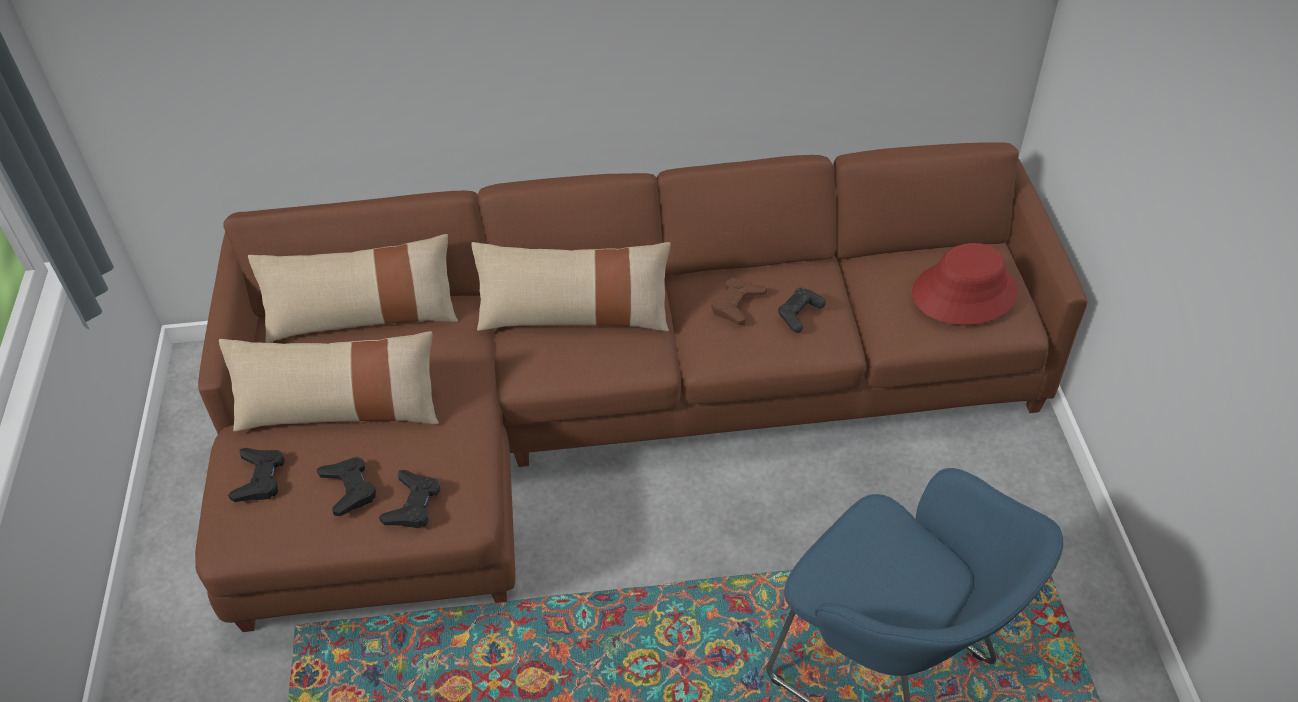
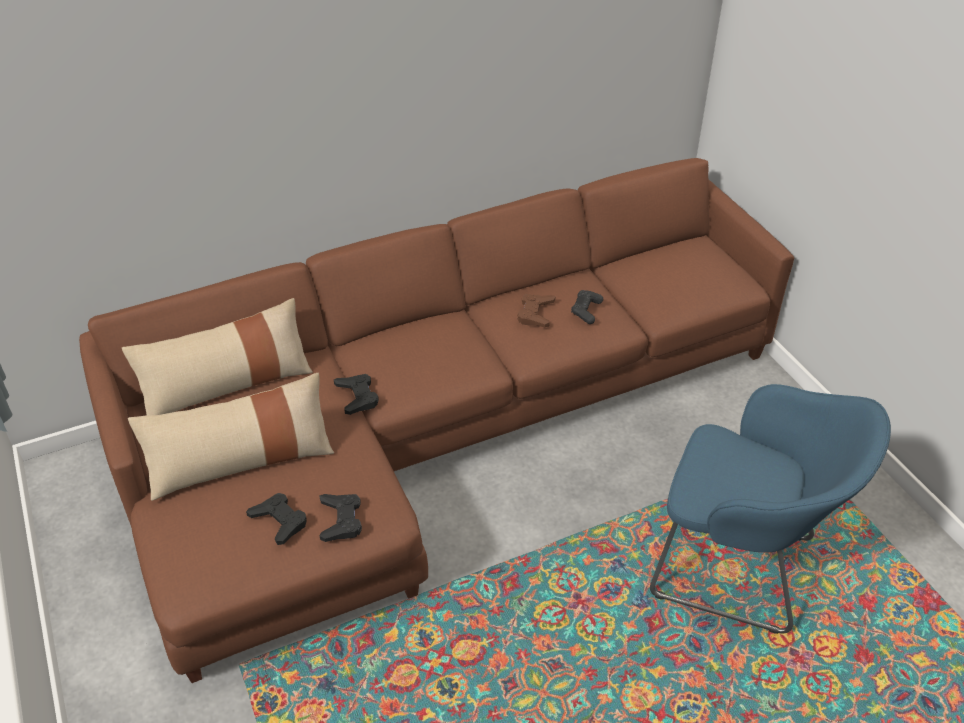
camera: 20 degrees left, 5 degrees down
black game controller [228,448,285,502] -> black game controller moved to [334,374,379,415]
beige pillow [471,242,671,331] -> none
red hat [912,243,1018,325] -> none

